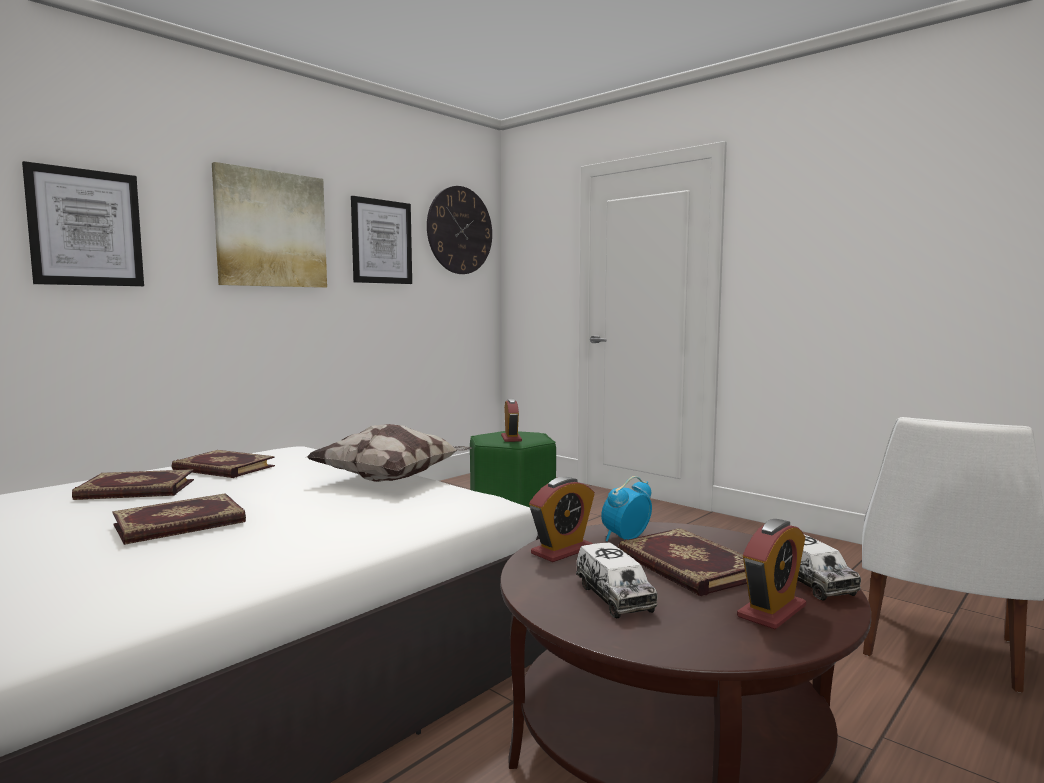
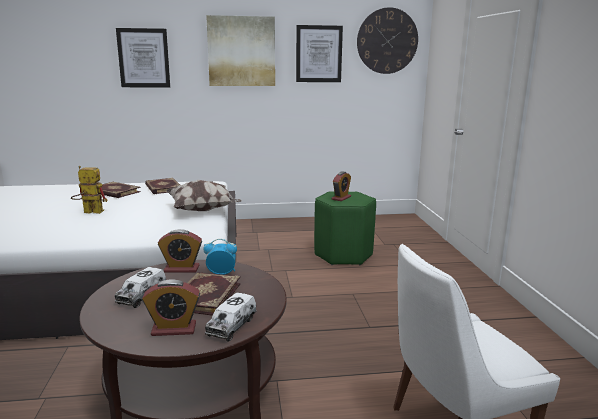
camera: 40 degrees right, 10 degrees up
book [112,493,246,545] -> toy robot [71,166,108,214]

